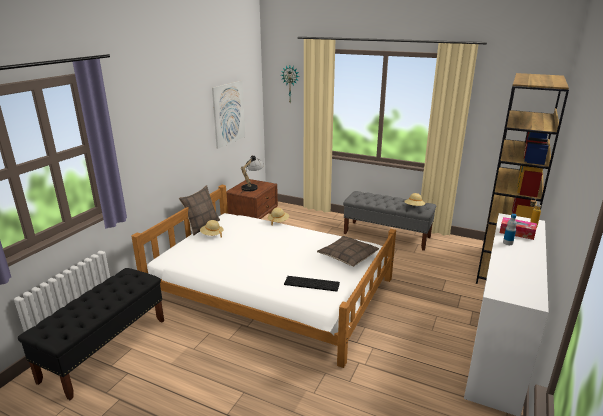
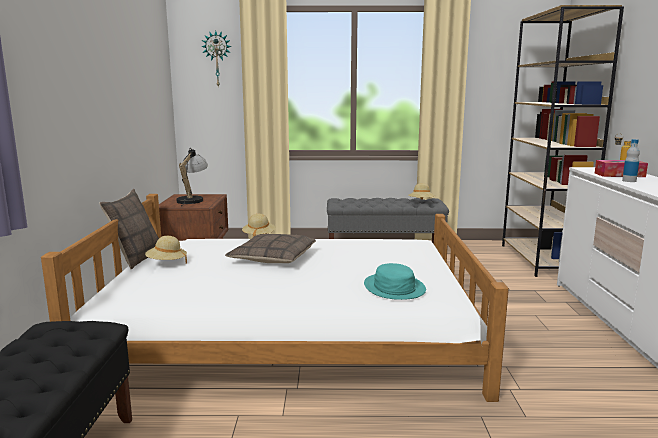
camera: 25 degrees left, 10 degrees down
picture [212,80,245,149] -> none
keyboard [284,276,340,292] -> turquoise hat [364,263,426,300]
pillow [317,236,379,267] -> pillow moved to [225,234,316,263]

